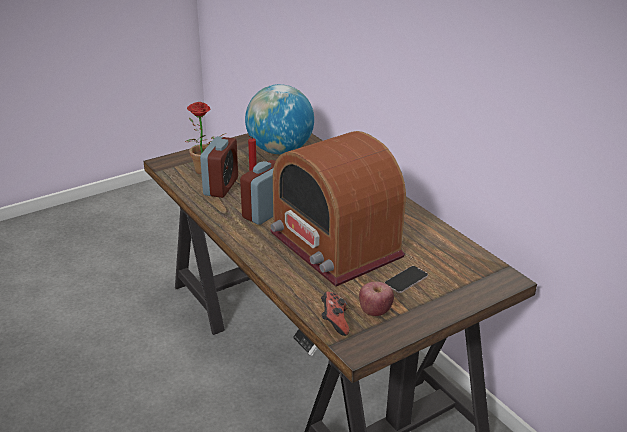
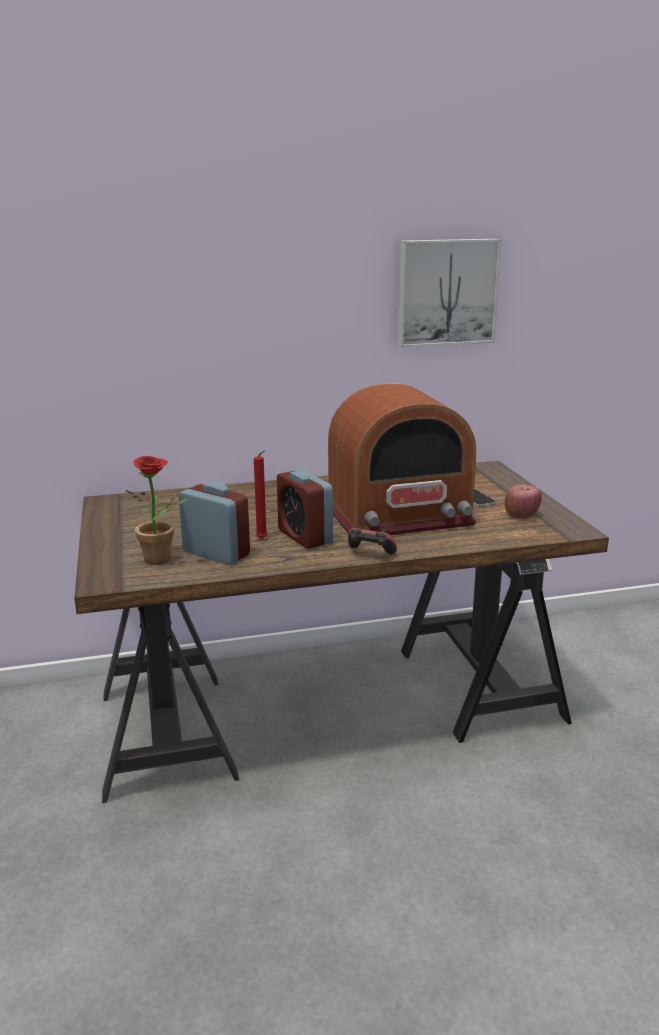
camera: 70 degrees left, 10 degrees down
globe [245,84,314,154] -> none
game controller [321,292,349,336] -> game controller moved to [348,527,397,555]
none -> picture [397,239,502,347]

